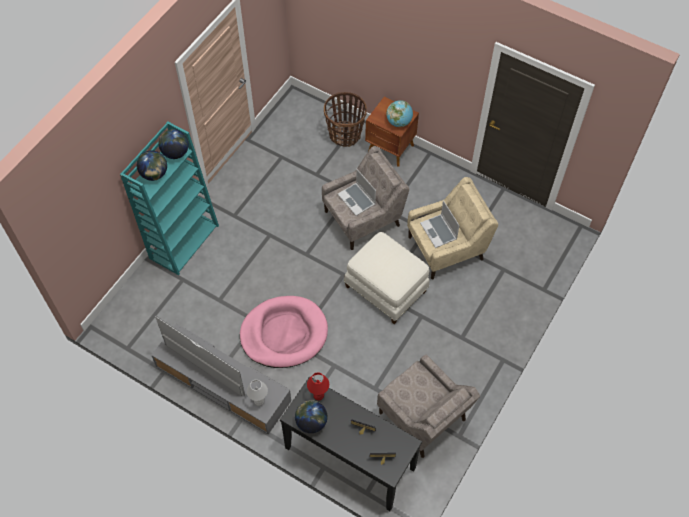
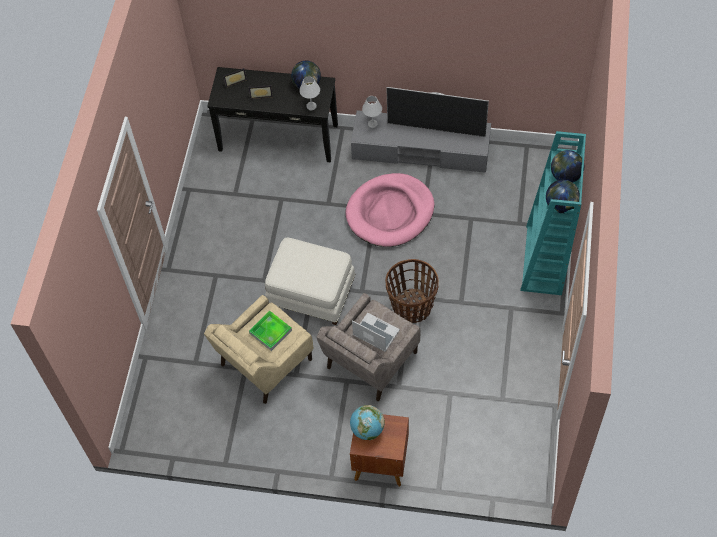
camera: 160 degrees right, 0 degrees up
red table lamp [307,372,329,400] -> white table lamp [299,76,320,110]
basket [324,92,367,147] -> basket moved to [385,259,439,323]
beige armchair [377,354,480,458] -> none
laptop [420,201,460,248] -> tray [249,311,292,351]

